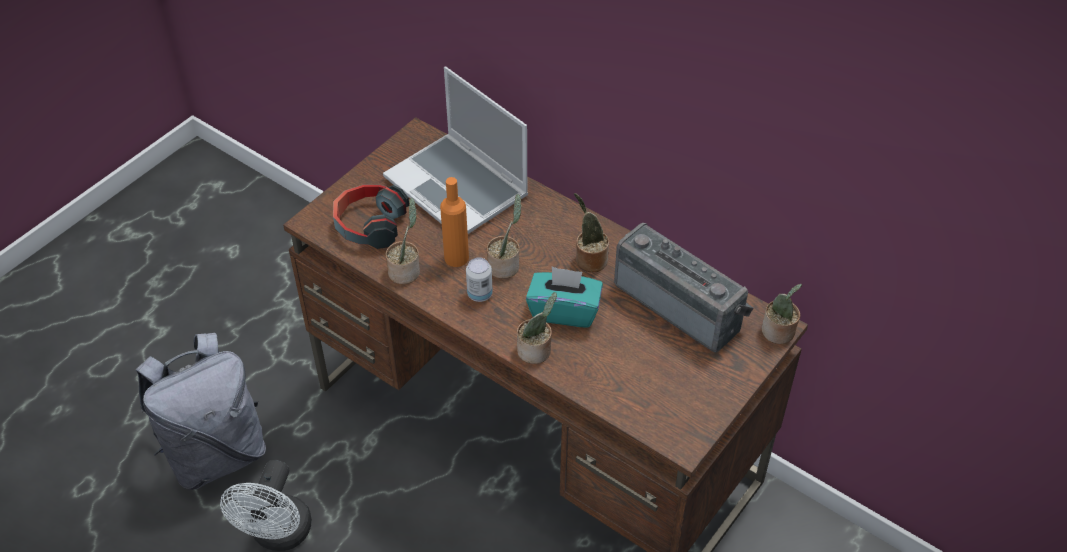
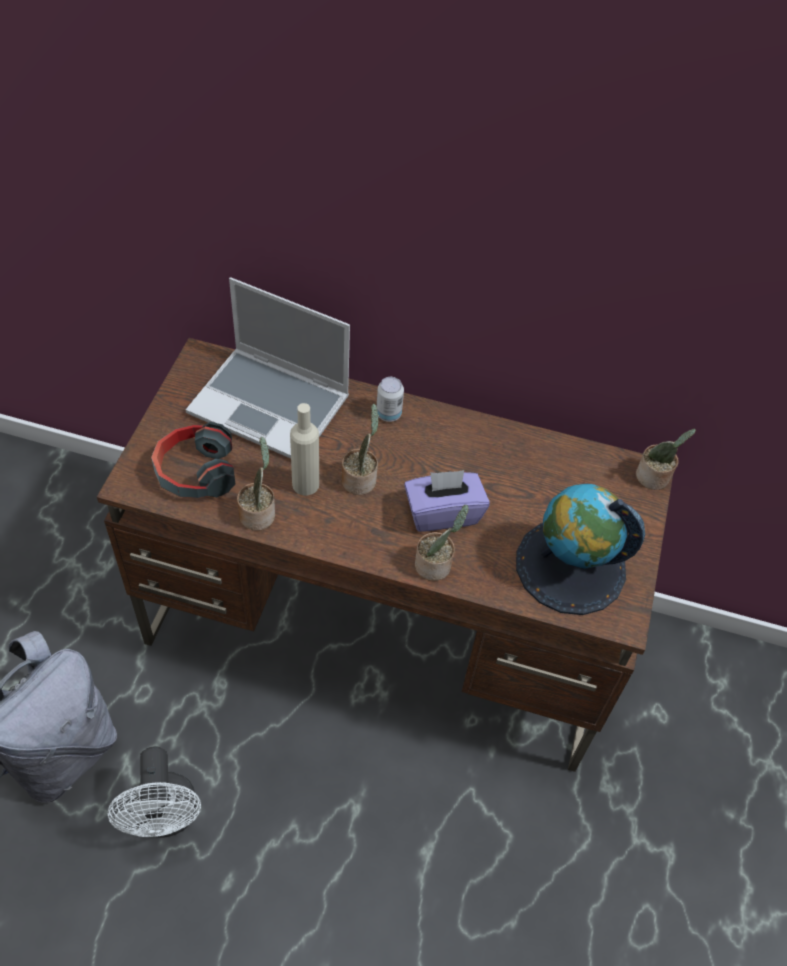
camera: 25 degrees left, 5 degrees up
orange bottle [440,177,469,267] -> beige bottle [290,403,319,496]
can [466,258,493,302] -> can moved to [377,377,404,422]
turquoise tissue box [526,266,603,328] -> purple tissue box [404,470,490,532]
potted plant [574,193,609,272] -> none
radio [614,223,754,352] -> none
none -> globe [516,484,645,615]

